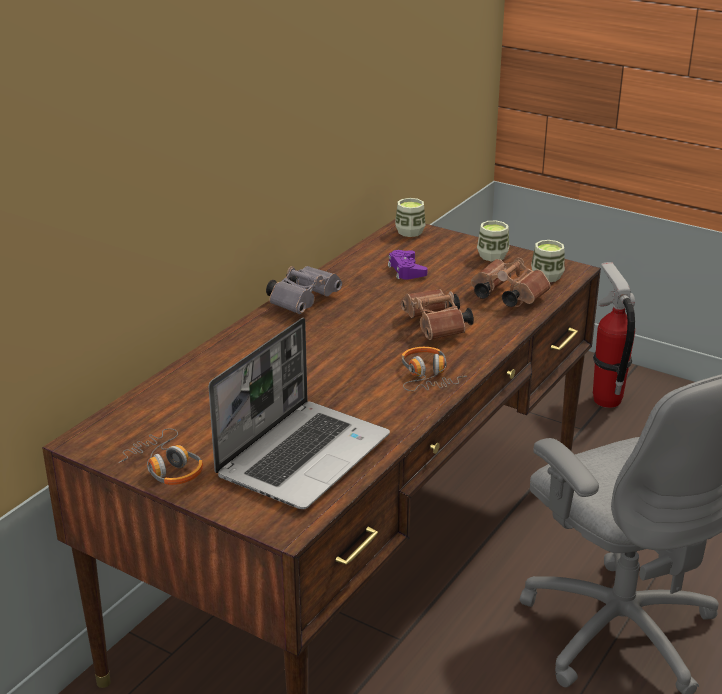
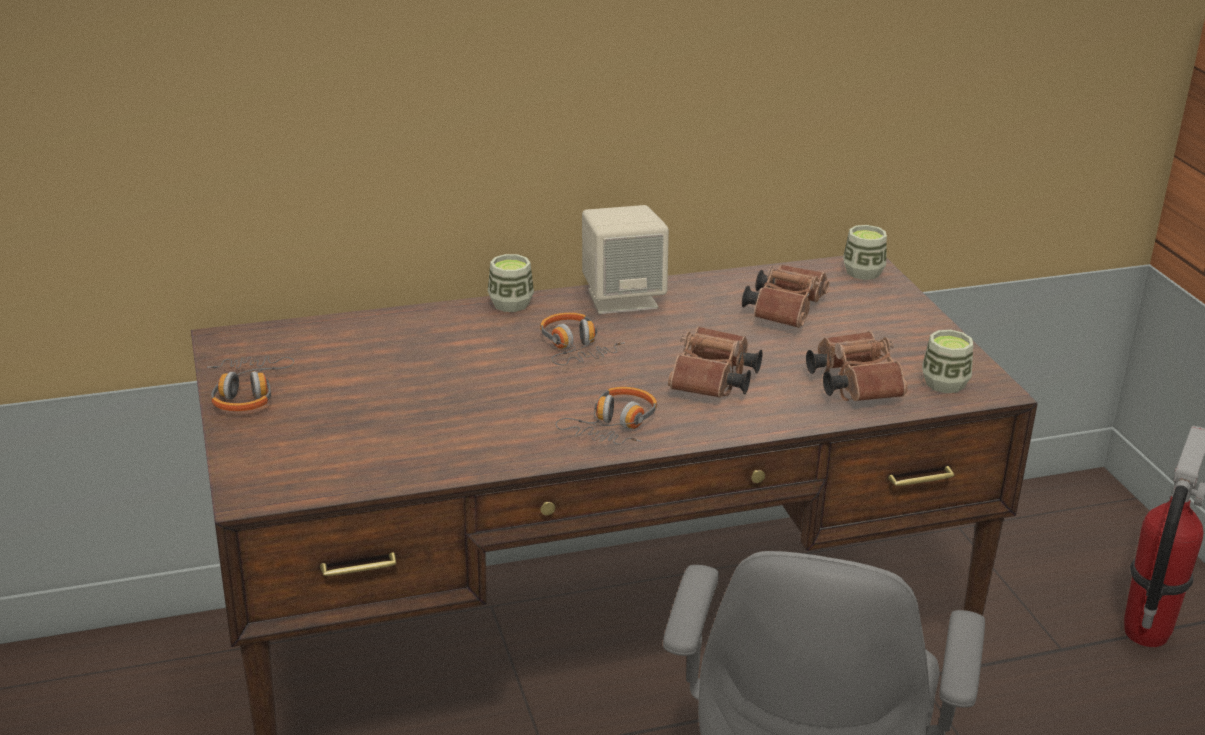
camera: 40 degrees right, 0 degrees up
laptop [209,318,390,509] -> none
grey binoculars [266,266,342,314] -> beige speaker [582,205,669,314]
purple game controller [388,250,428,280] -> brown binoculars [742,265,829,328]
cup [477,221,509,261] -> cup moved to [488,254,534,312]
none -> headphones [540,313,625,365]

